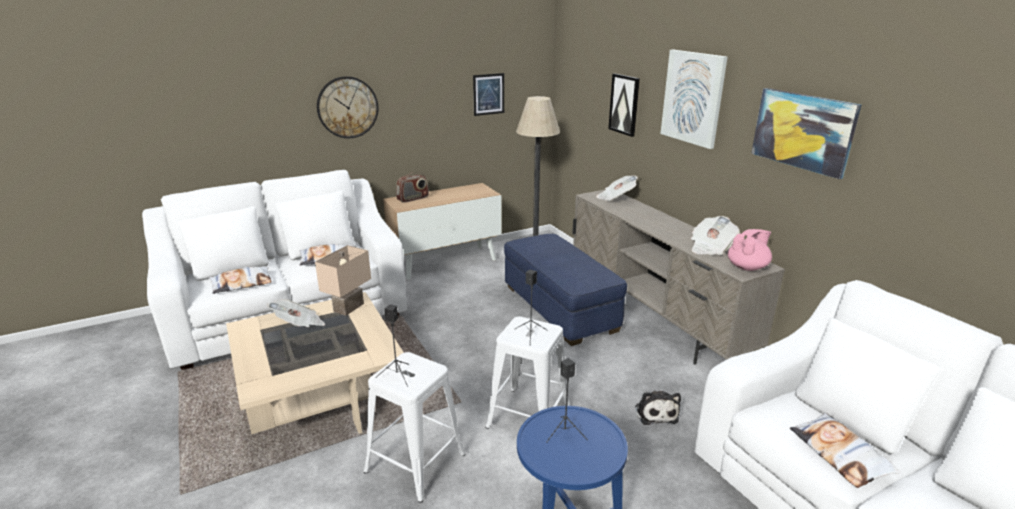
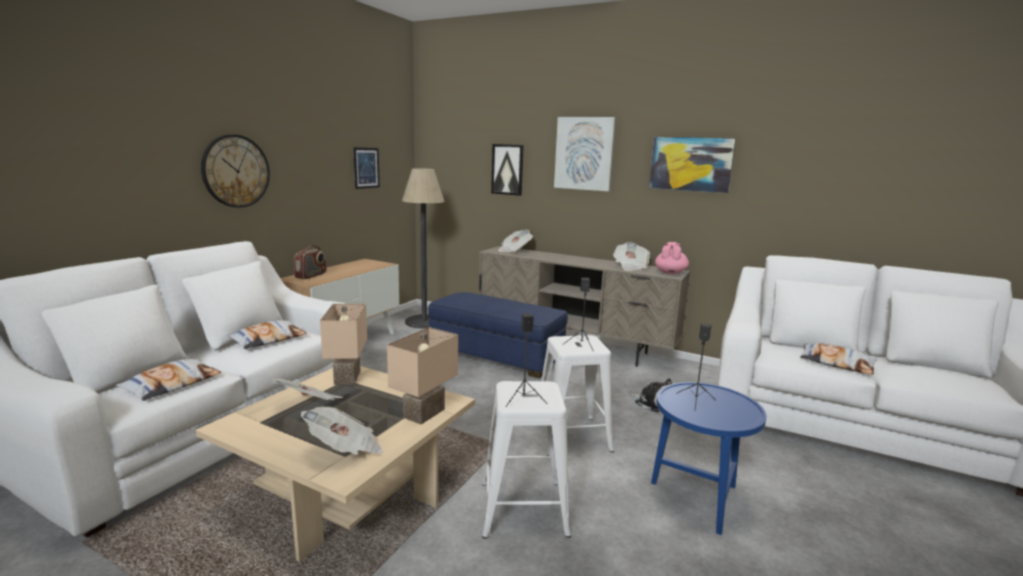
camera: 35 degrees left, 10 degrees down
none -> newspaper [301,407,383,455]
none -> beige table lamp [387,327,458,424]

